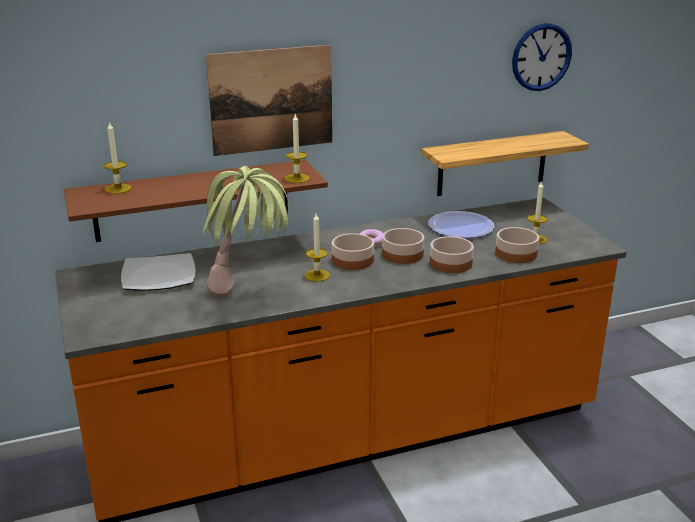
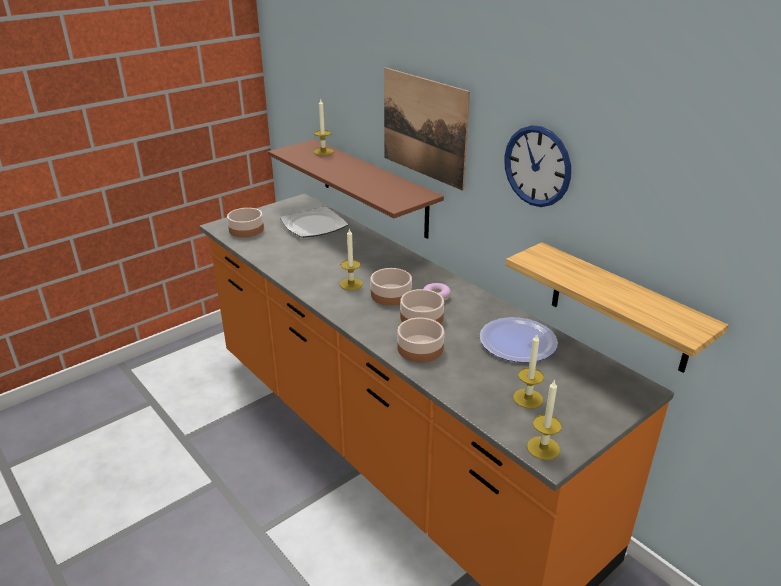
camera: 70 degrees right, 5 degrees up
potted plant [203,166,290,297] -> none
candle [285,114,310,183] -> candle moved to [527,379,562,460]
bowl [495,227,539,263] -> bowl moved to [227,208,264,238]
wall clock [512,23,572,91] -> wall clock moved to [504,125,571,207]

